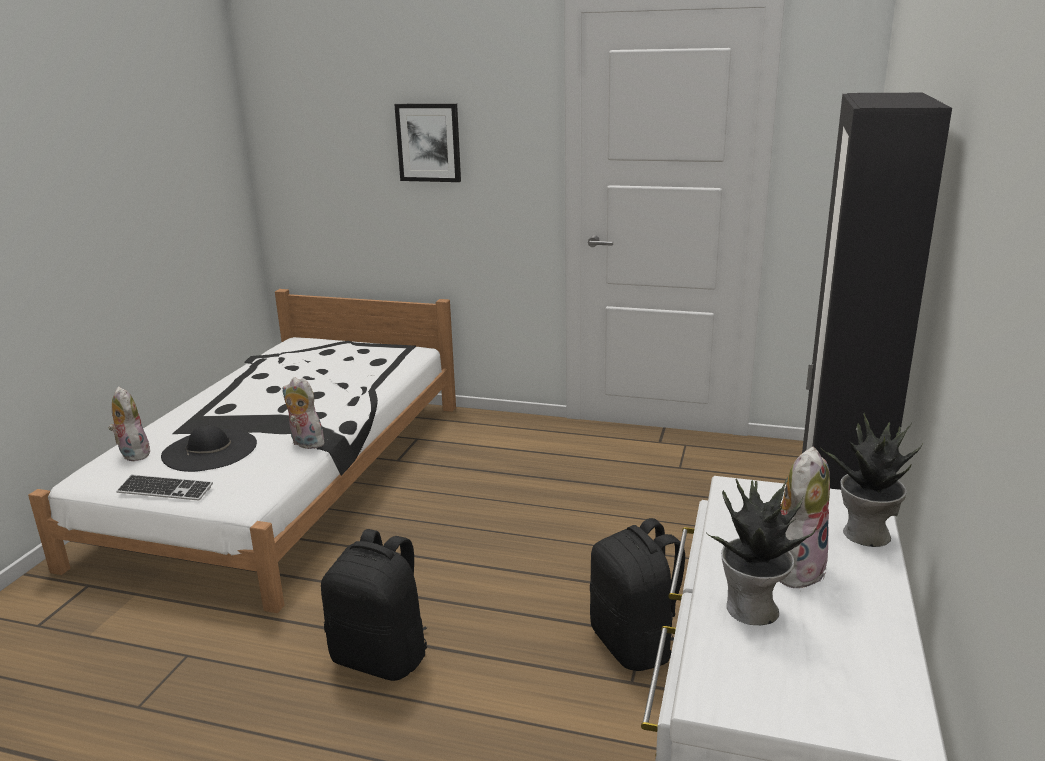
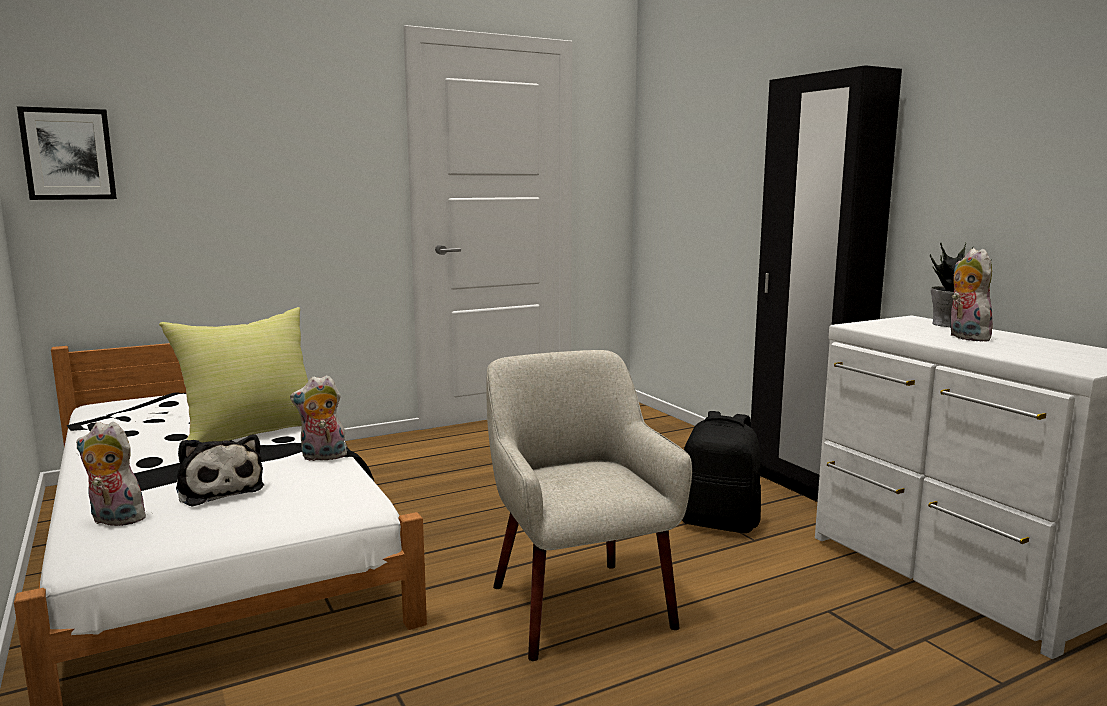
camera: 45 degrees left, 10 degrees down
keyboard [116,474,213,501] -> none
black hat [161,425,257,472] -> plush toy [176,434,264,507]
black backpack [321,529,427,681] -> beige armchair [487,350,692,661]
picture [394,104,461,182] -> picture moved to [17,106,117,200]
potted plant [706,477,817,625] -> none
none -> yellow pillow [159,307,308,443]

